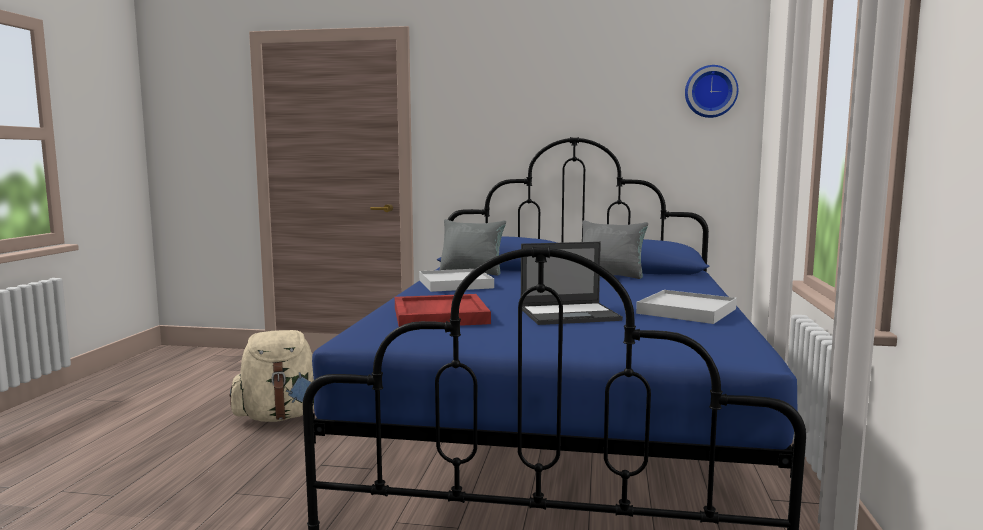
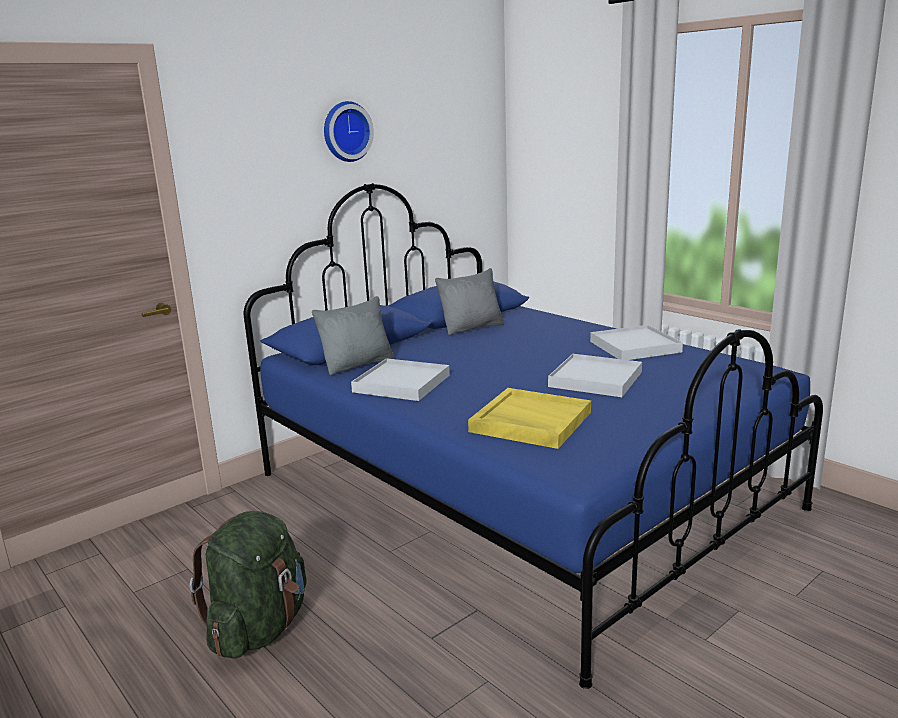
camera: 50 degrees left, 10 degrees up
beige backpack [229,330,314,422] -> green backpack [189,511,307,658]
red tray [395,294,491,327] -> yellow tray [468,388,591,449]
laptop [521,242,623,325] -> white tray [548,354,642,397]
wall clock [685,65,738,118] -> wall clock moved to [324,101,374,162]

